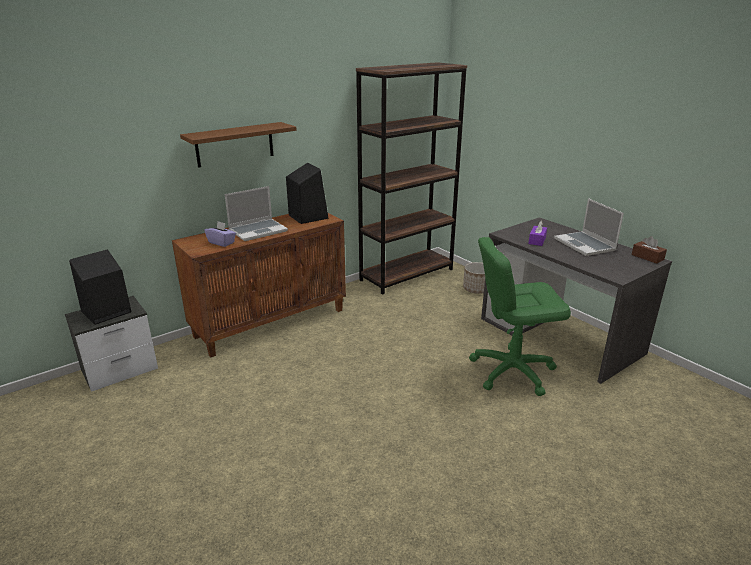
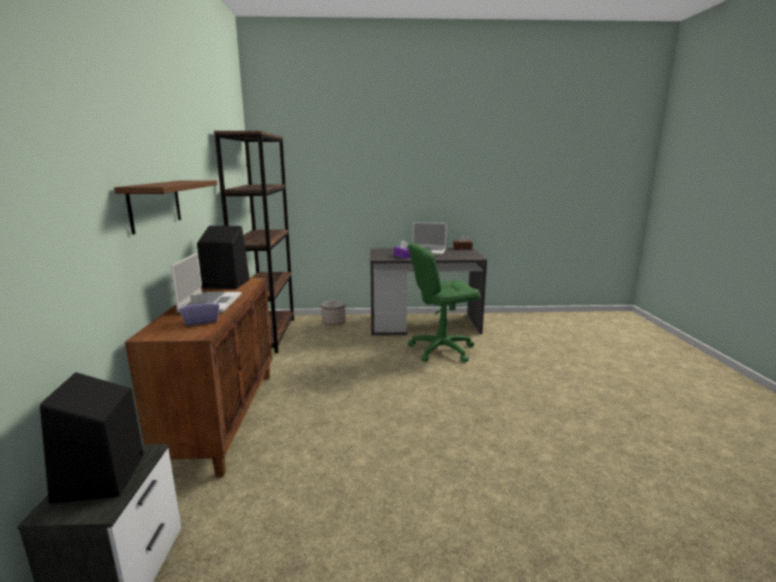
camera: 55 degrees left, 10 degrees down
green office chair [469,237,571,396] -> green office chair turned 45 degrees clockwise [408,243,480,362]

